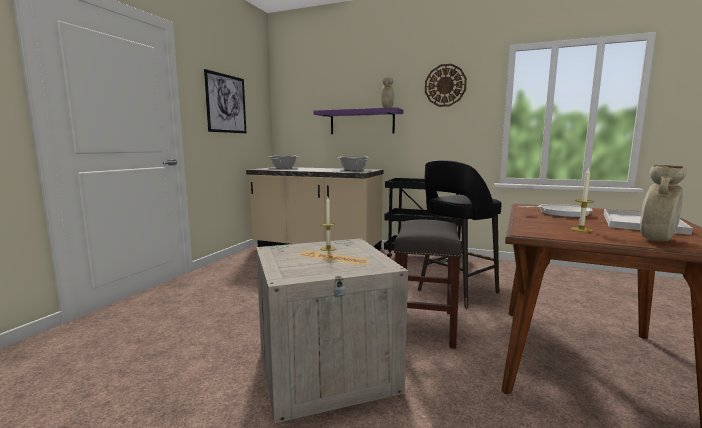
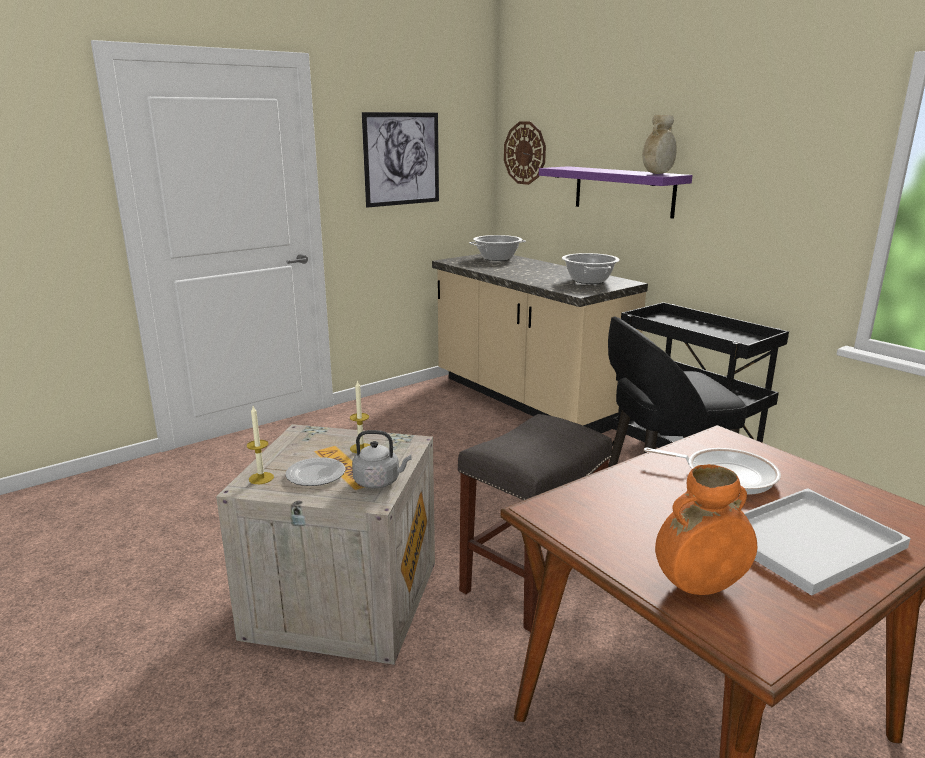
camera: 30 degrees right, 10 degrees up
wall clock [425,64,467,107] -> wall clock moved to [504,122,546,185]
candle [570,167,594,232] -> candle moved to [247,406,274,484]
beige vase [640,165,687,241] -> orange vase [655,464,757,595]
none -> plate [285,457,345,486]
none -> grey kettle [352,430,411,488]

